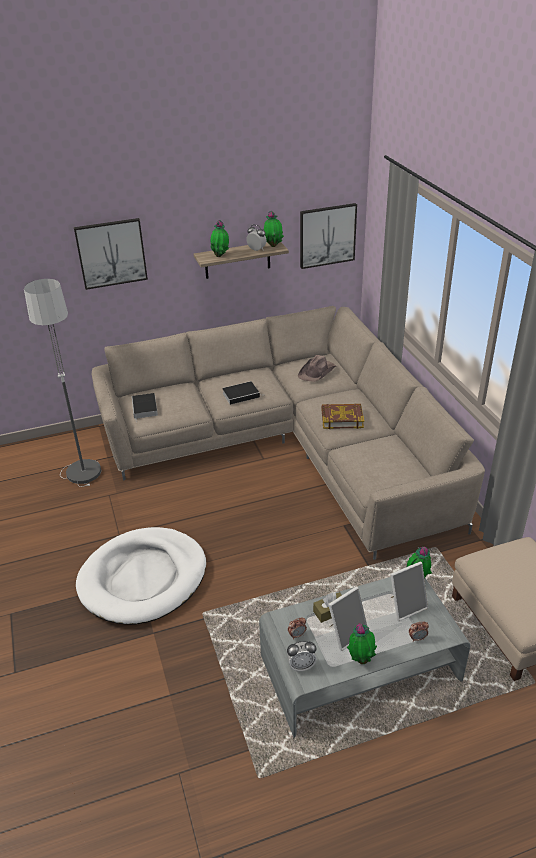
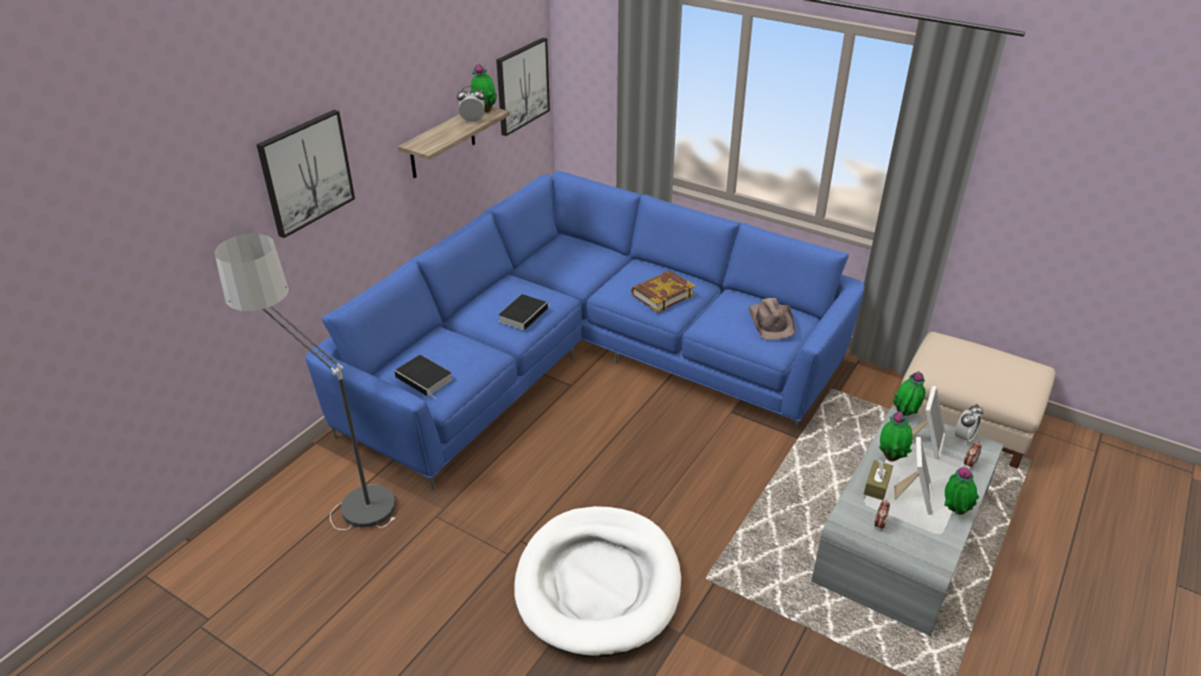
camera: 40 degrees left, 0 degrees up
beige sofa [92,306,485,560] -> blue sofa [305,171,865,490]
potted plant [211,220,229,257] -> potted plant moved to [879,412,913,461]
alarm clock [287,641,317,671] -> alarm clock moved to [955,404,983,445]
brown hat [298,355,336,382] -> brown hat moved to [748,298,795,340]

